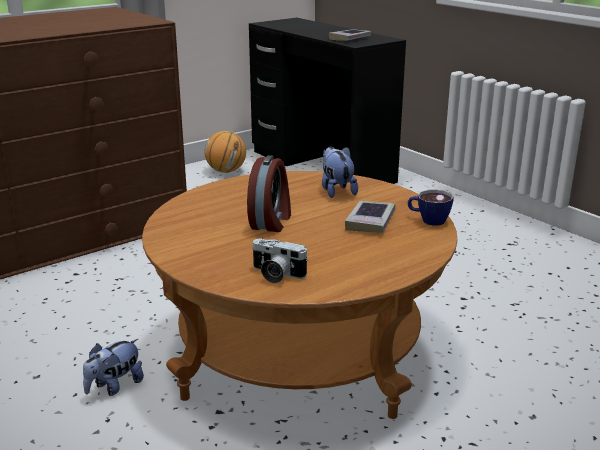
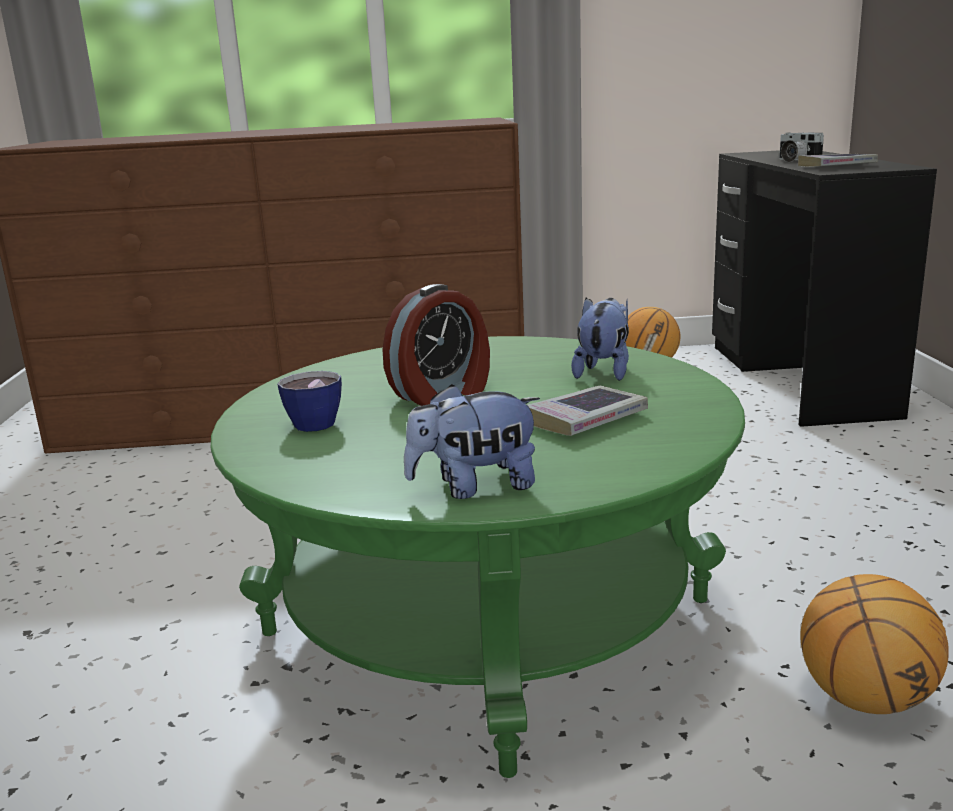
camera: 35 degrees right, 5 degrees down
plush toy [83,339,144,396] -> plush toy moved to [404,384,540,499]
brown coffee table [142,171,457,419] -> green coffee table [211,336,745,778]
camera [252,239,308,283] -> camera moved to [779,132,824,162]
cup [407,190,454,226] -> cup moved to [277,371,342,432]
none -> basketball [800,574,949,714]

